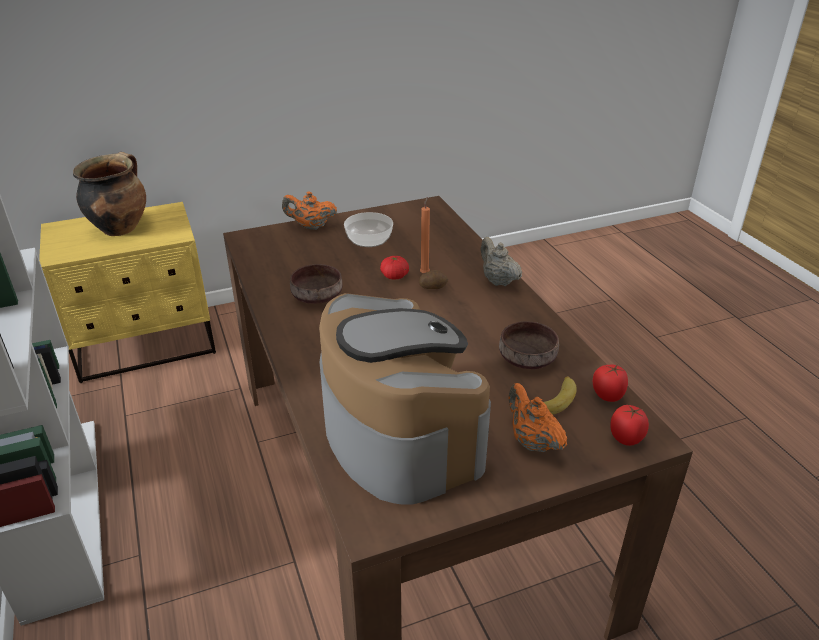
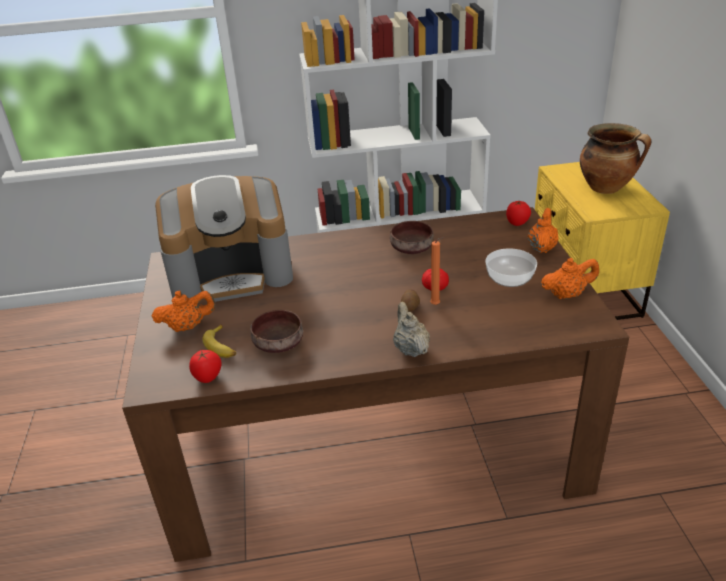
camera: 105 degrees right, 0 degrees up
beige teapot [481,237,522,286] -> beige teapot turned 90 degrees counterclockwise [393,302,430,357]
tomato [610,405,649,446] -> tomato moved to [506,201,531,226]
none -> orange teapot [541,258,599,299]

